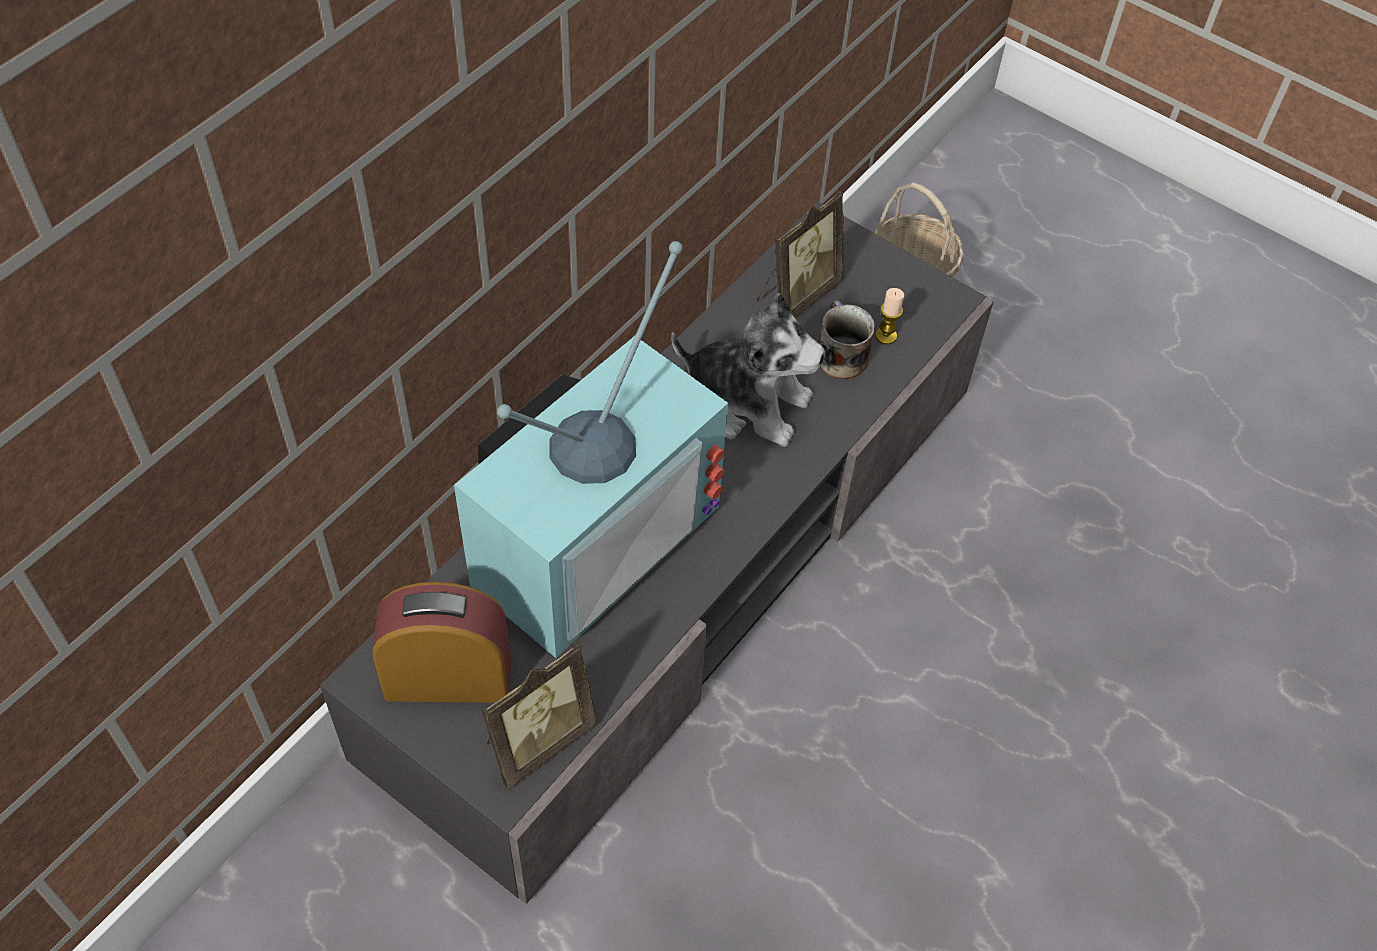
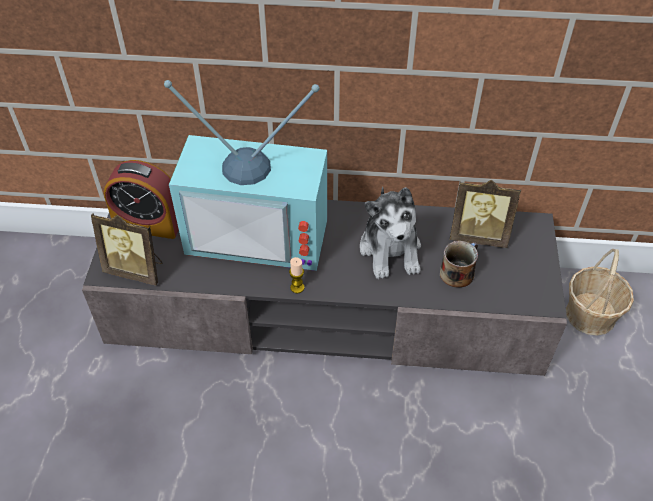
camera: 60 degrees right, 5 degrees down
alarm clock [373,582,512,703] -> alarm clock turned 135 degrees clockwise [104,160,179,239]
candle [875,288,904,344] -> candle moved to [289,257,305,293]

